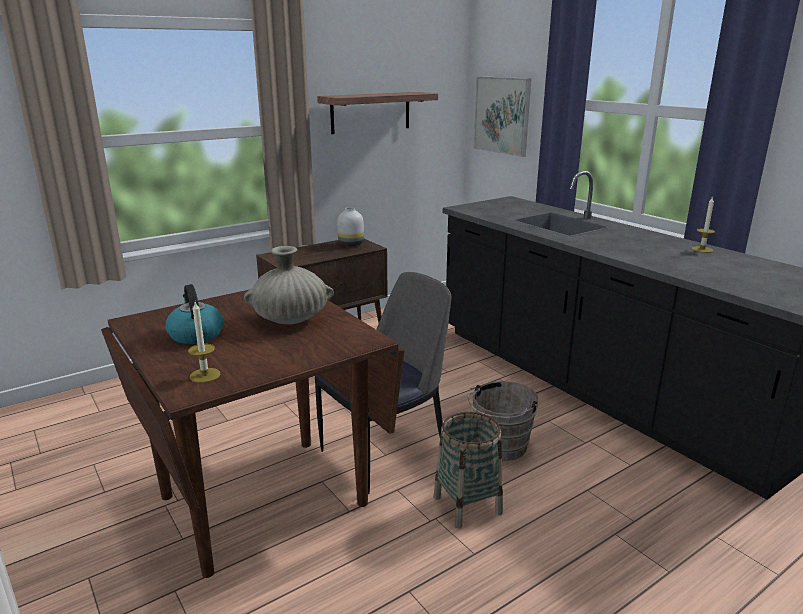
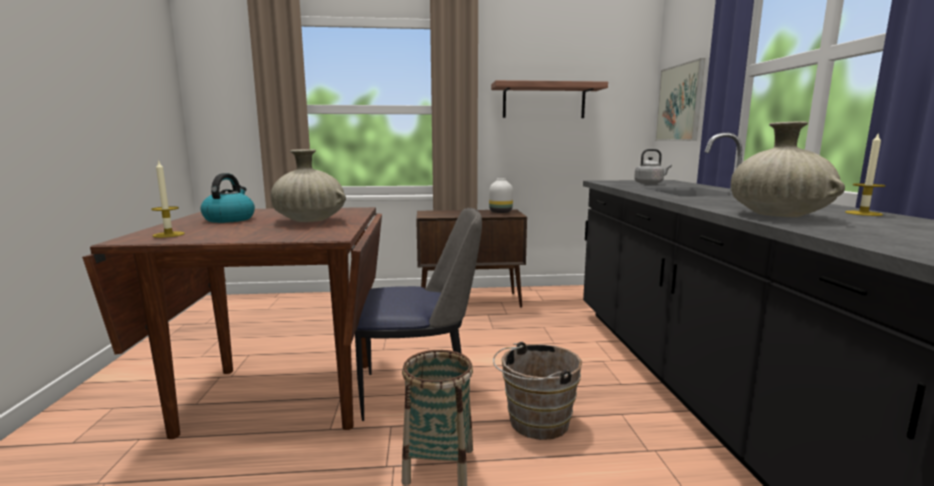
camera: 30 degrees right, 10 degrees down
none -> grey kettle [634,149,672,184]
none -> beige vase [731,121,845,217]

